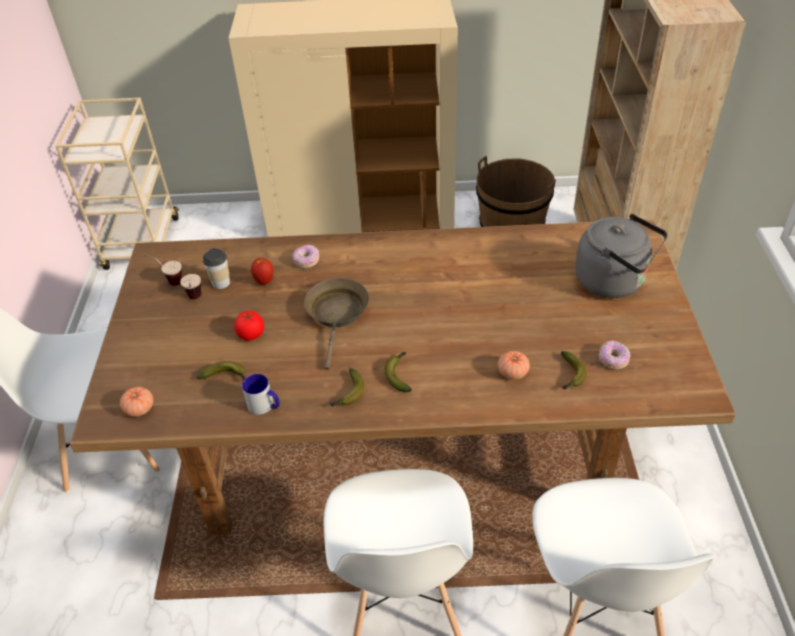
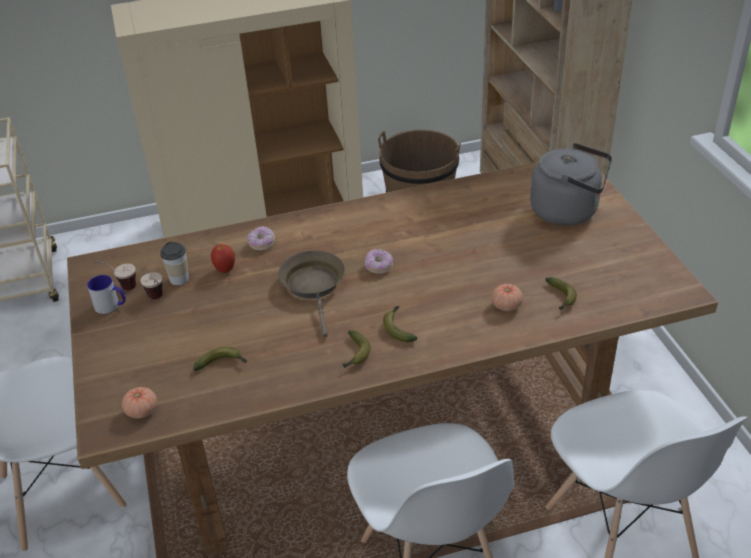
camera: 15 degrees left, 5 degrees down
tomato [234,311,264,341] -> none
mug [242,374,280,415] -> mug moved to [87,275,126,314]
donut [599,340,631,369] -> donut moved to [365,249,393,274]

